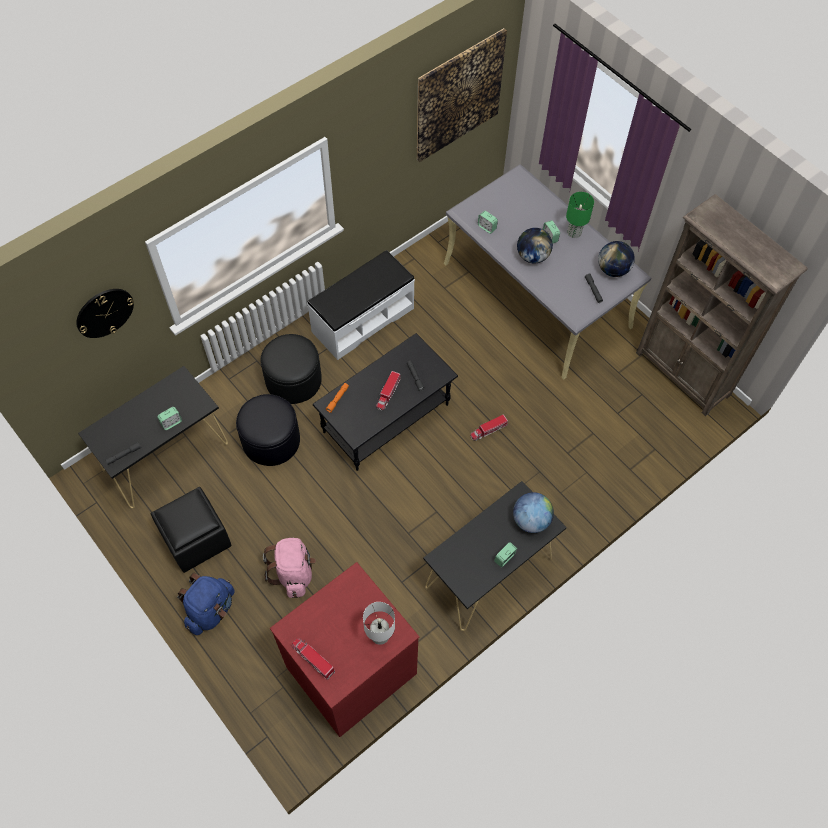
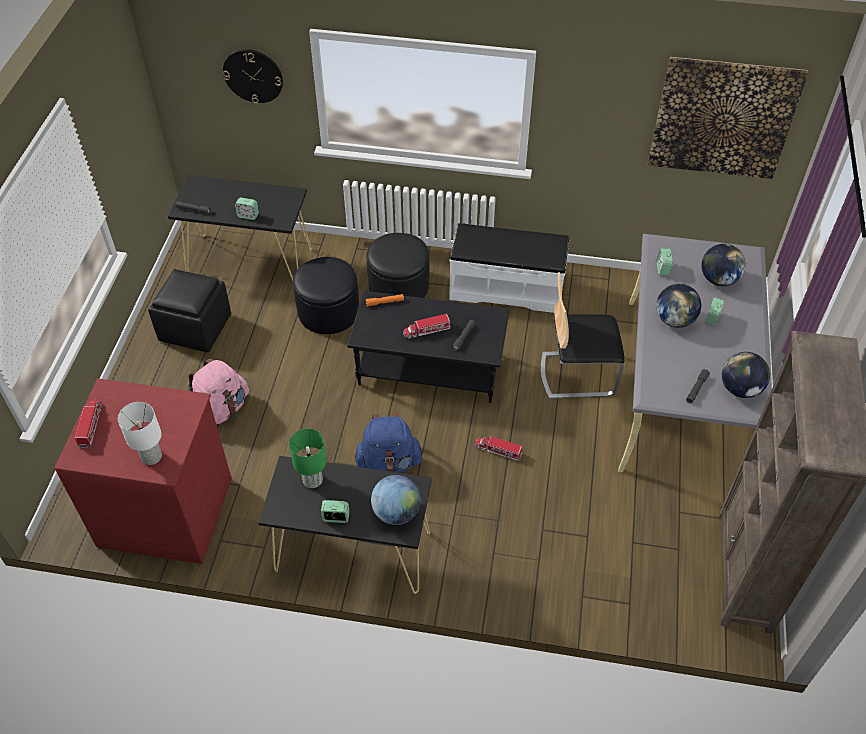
camera: 50 degrees right, 10 degrees down
blue backpack [177,573,235,635] -> blue backpack moved to [355,412,424,473]
green table lamp [566,192,594,238] -> green table lamp moved to [289,429,326,488]
none -> chair [541,272,624,399]
none -> globe [701,244,746,286]

